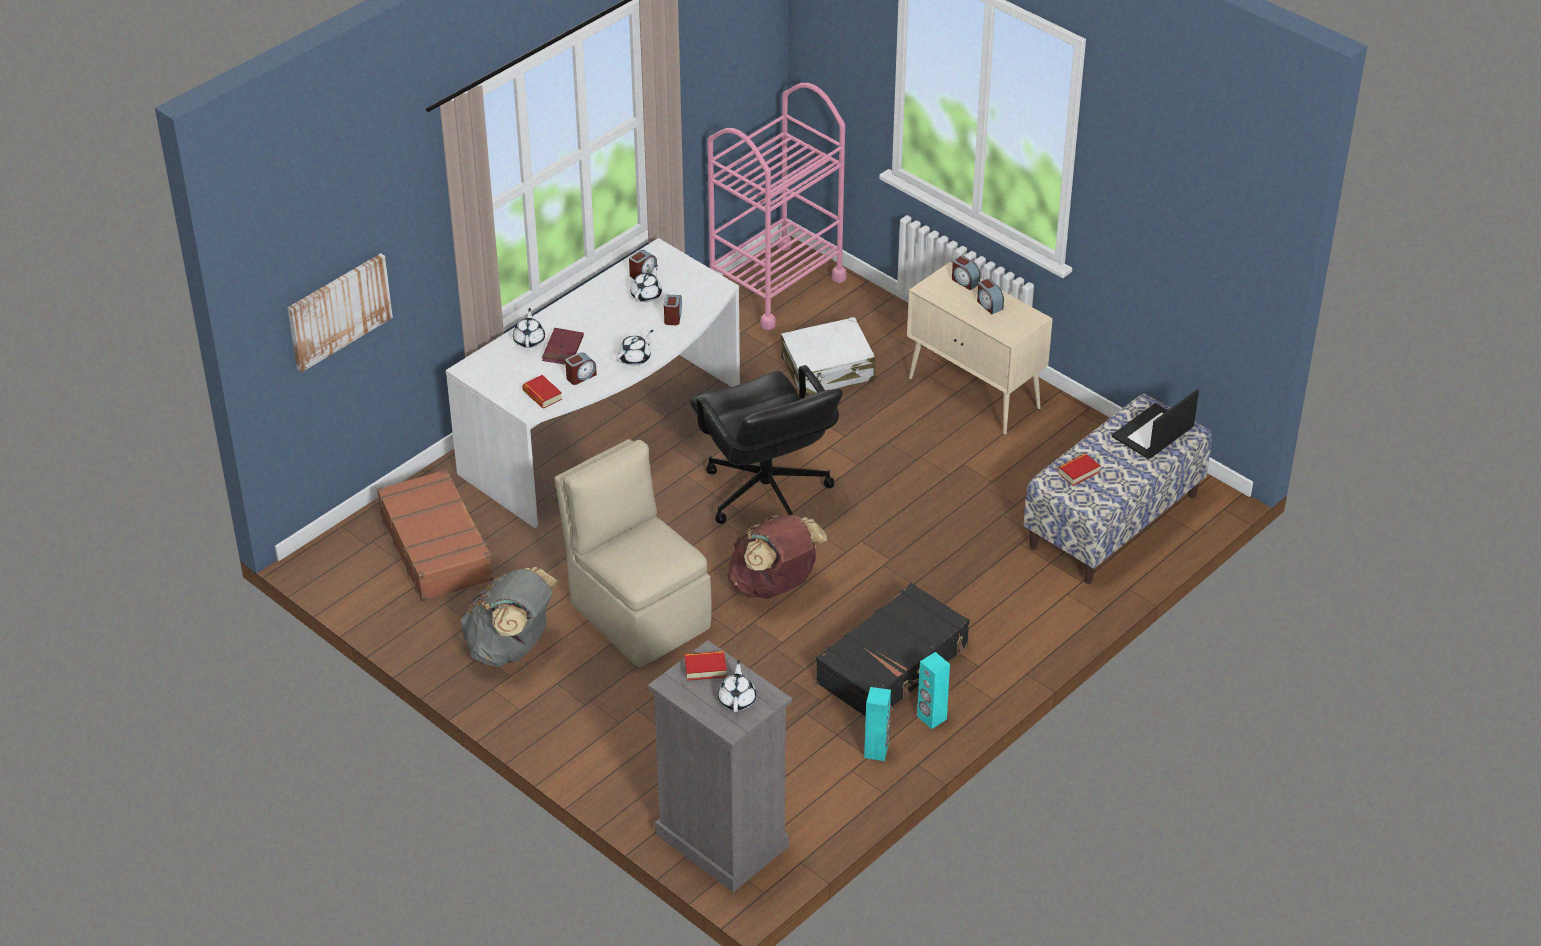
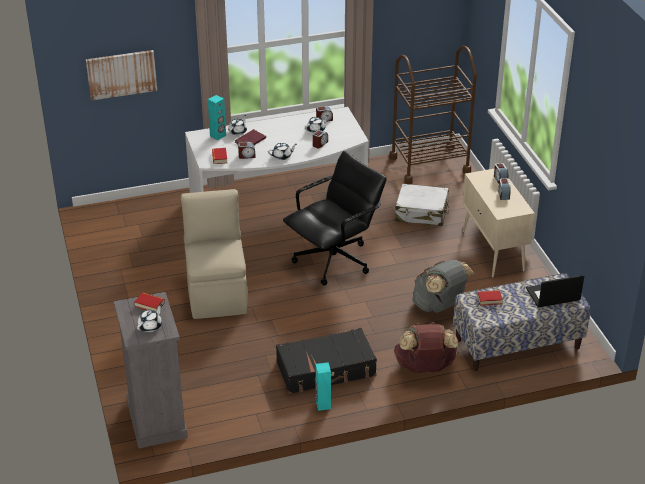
camera: 30 degrees right, 5 degrees down
brown suitcase [377,469,494,601] -> none
grey backpack [460,567,558,667] -> grey backpack moved to [412,260,475,313]
black office chair [690,365,843,524] -> black office chair turned 135 degrees counterclockwise [283,151,387,285]
pink cart [707,83,847,330] -> brown cart [389,46,477,184]
brown backpack [727,515,827,599] -> brown backpack moved to [394,322,458,373]
turquoise speaker [864,687,891,761] -> turquoise speaker moved to [208,95,226,140]

